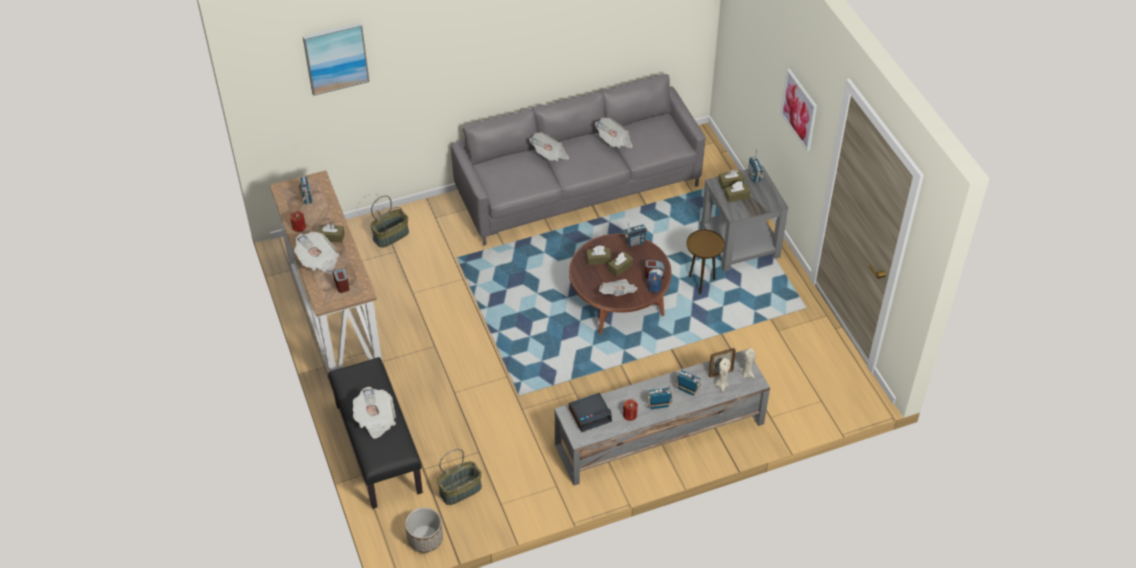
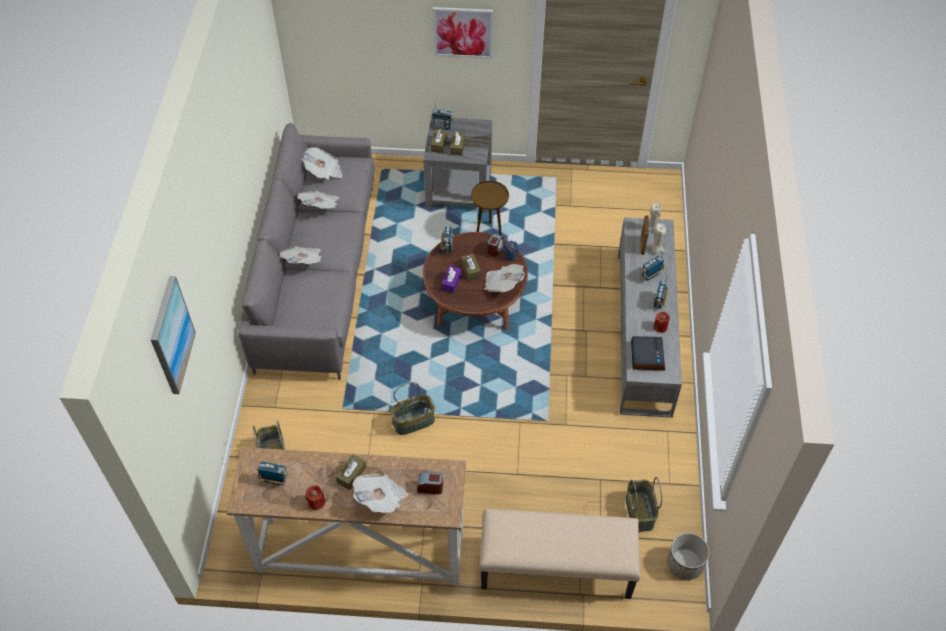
camera: 65 degrees left, 5 degrees up
black bench [328,357,423,509] -> beige bench [479,509,640,599]
newspaper [353,387,396,439] -> newspaper moved to [302,147,343,179]
brown tissue box [586,246,611,265] -> purple tissue box [441,266,462,293]
none -> basket [390,382,435,435]

